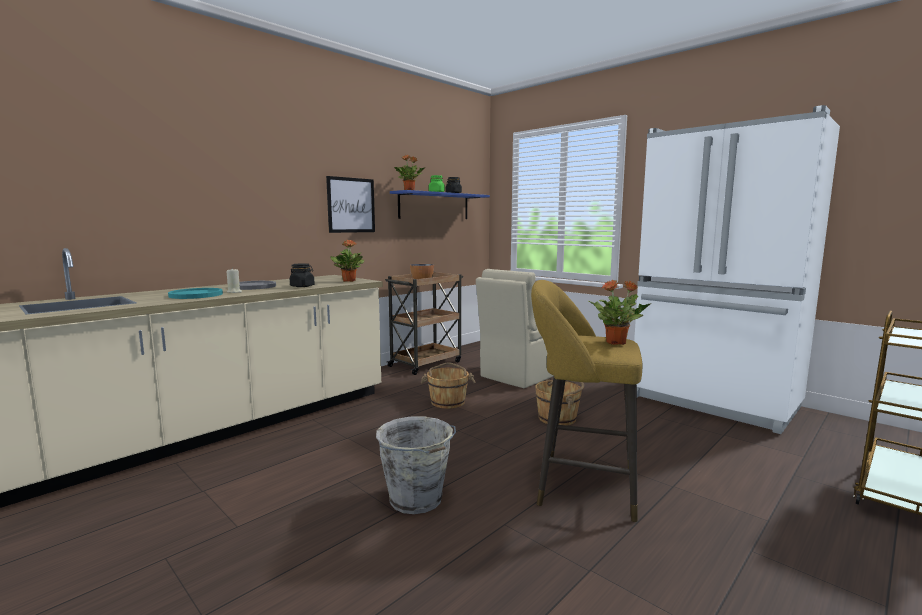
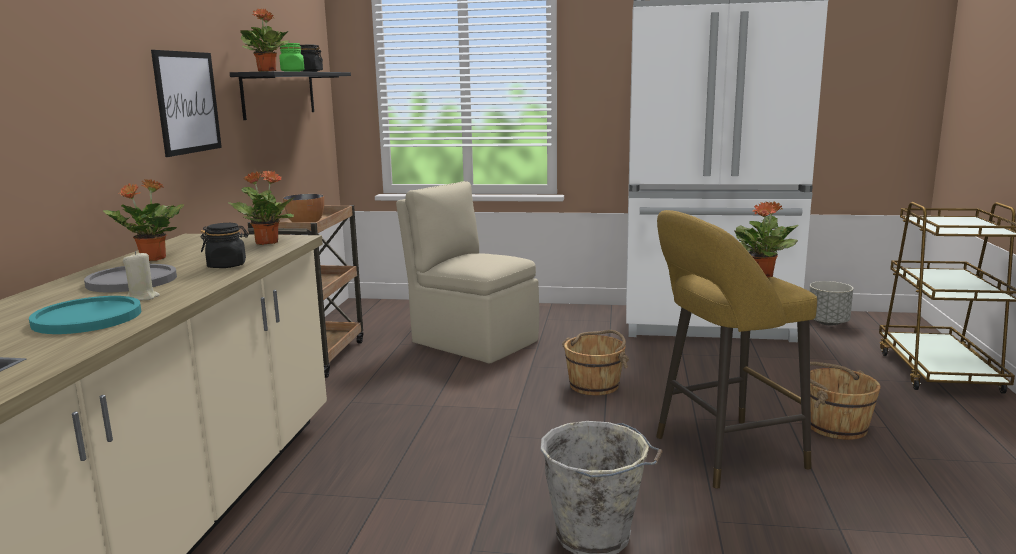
camera: 35 degrees left, 5 degrees up
blue shelf [390,190,490,219] -> black shelf [230,71,351,120]
brown bucket [421,362,475,409] -> brown bucket moved to [810,362,881,440]
beige chair [476,269,554,388] -> beige chair turned 120 degrees clockwise [396,181,539,364]
none -> potted plant [103,179,184,261]
none -> grey planter [809,281,853,326]

